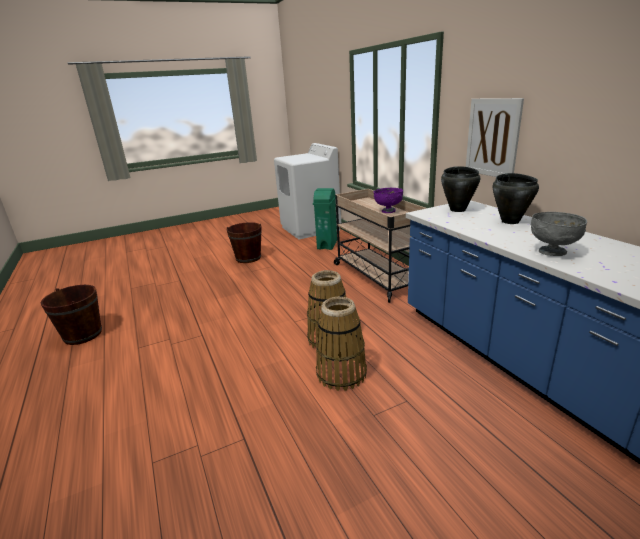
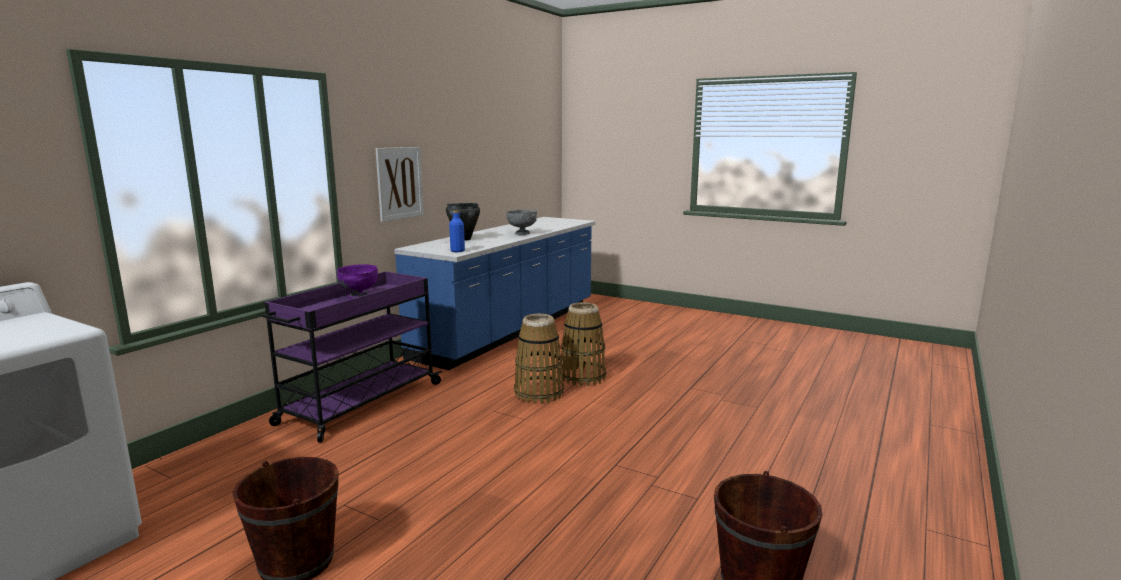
camera: 125 degrees left, 10 degrees down
green trash can [313,188,337,250] -> none
beige cart [334,189,426,303] -> purple cart [262,271,442,443]
black cooking pot [441,166,480,212] -> none
none -> blue bottle [449,211,465,252]

